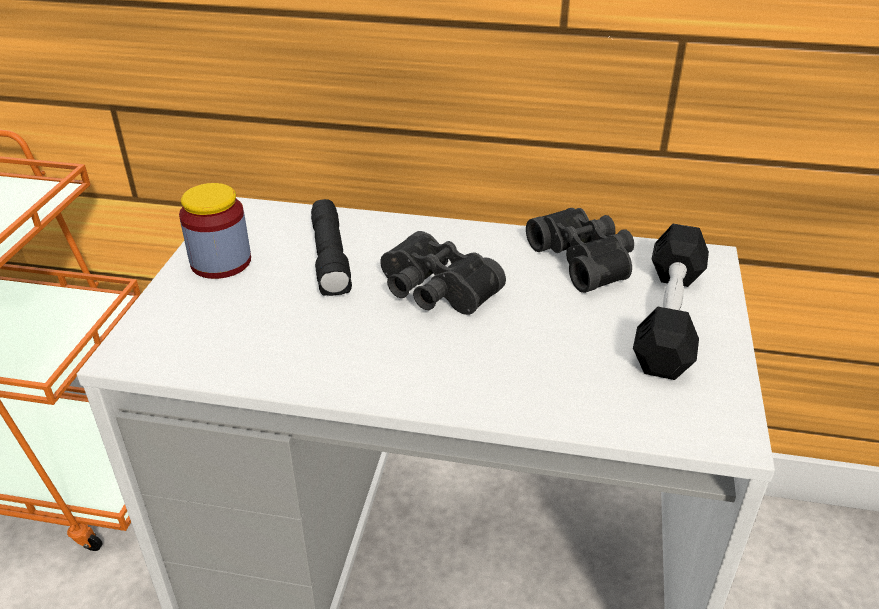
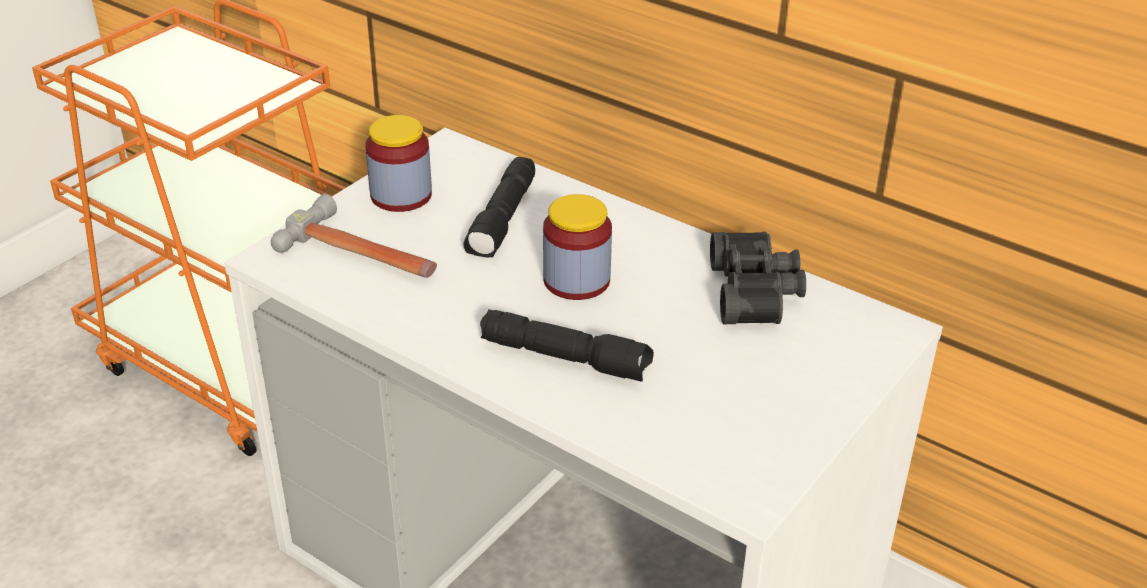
camera: 25 degrees right, 0 degrees up
black binoculars [380,231,506,315] -> jar [543,194,612,300]
black dumbbell [633,224,709,380] -> none
none -> hammer [271,194,437,278]
none -> black flashlight [480,309,654,381]

